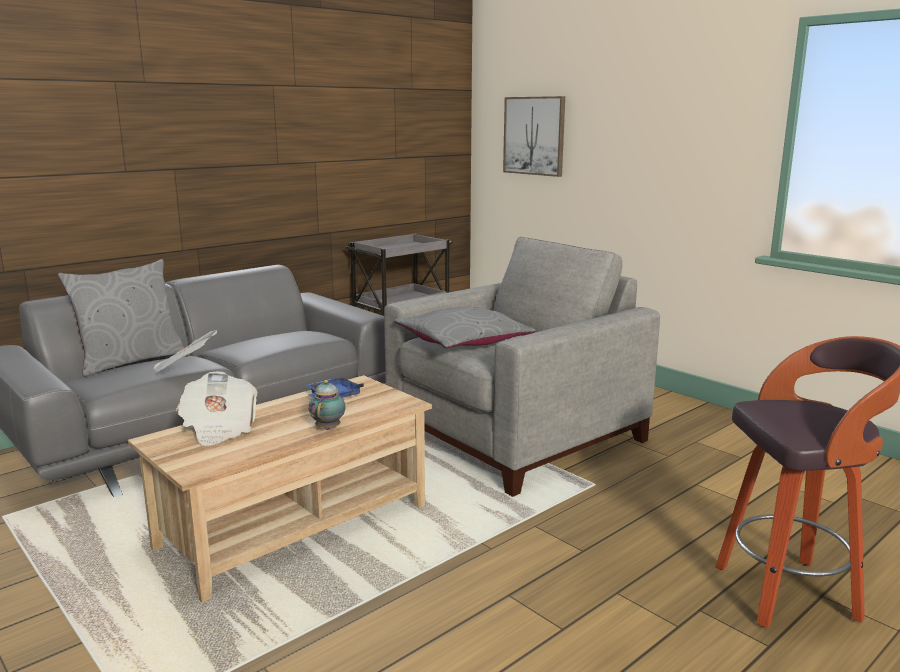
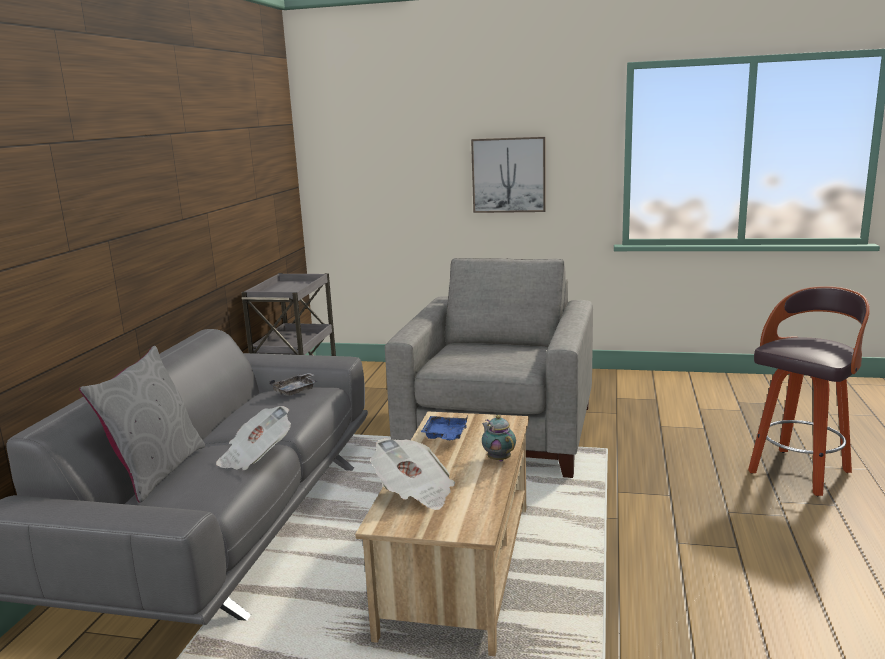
camera: 35 degrees left, 0 degrees up
grey pillow [394,307,536,348] -> none
picture [503,96,565,177] -> picture moved to [471,137,546,213]
none -> grey tray [269,373,318,396]

